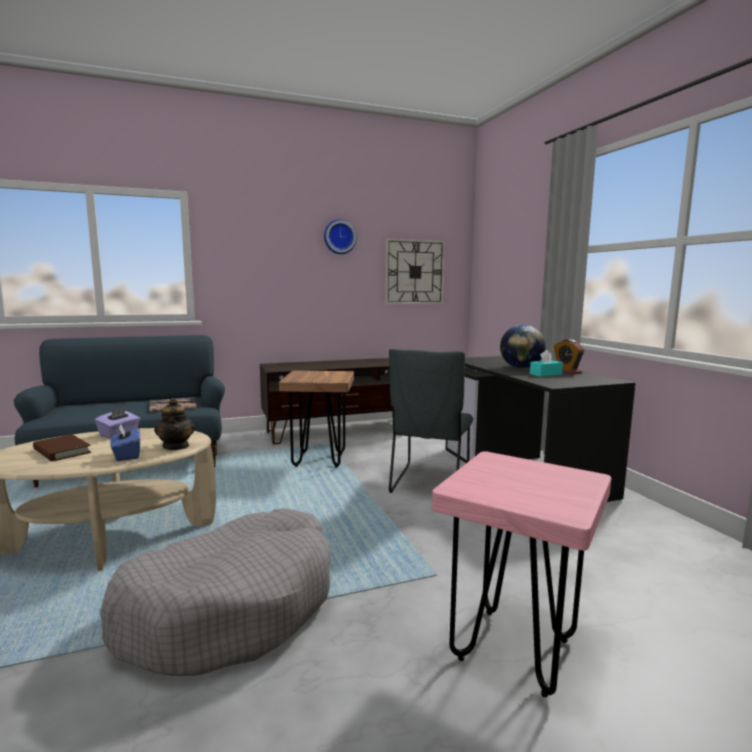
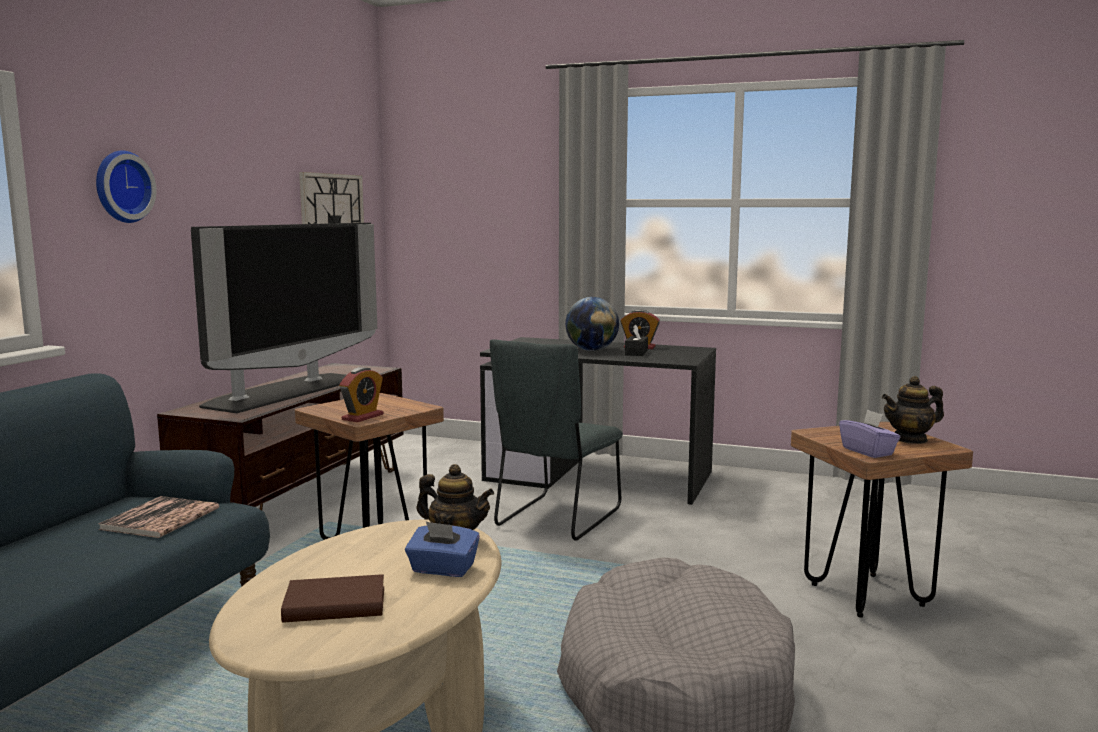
camera: 50 degrees left, 0 degrees up
purple tissue box [94,406,140,438] -> purple tissue box moved to [839,409,900,458]
wall clock [324,219,357,254] -> wall clock moved to [96,150,156,223]
grey chair [389,349,473,493] -> grey chair turned 60 degrees clockwise [490,339,623,541]
pink stool [432,451,612,697] -> brown stool [791,422,973,618]
turquoise tissue box [530,350,563,377] -> black tissue box [625,324,648,356]
none -> television [191,223,377,413]
none -> alarm clock [339,367,384,422]
none -> teapot [882,376,944,444]

